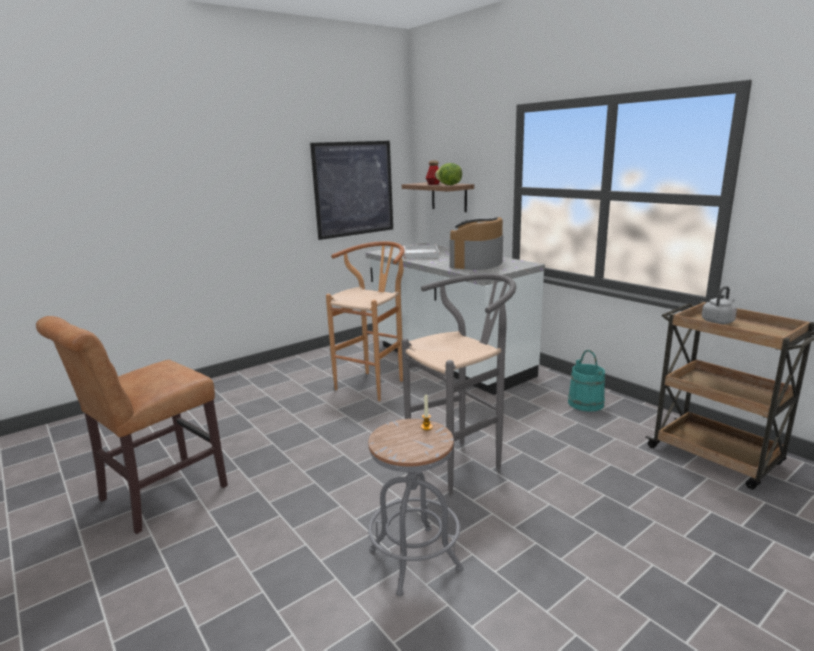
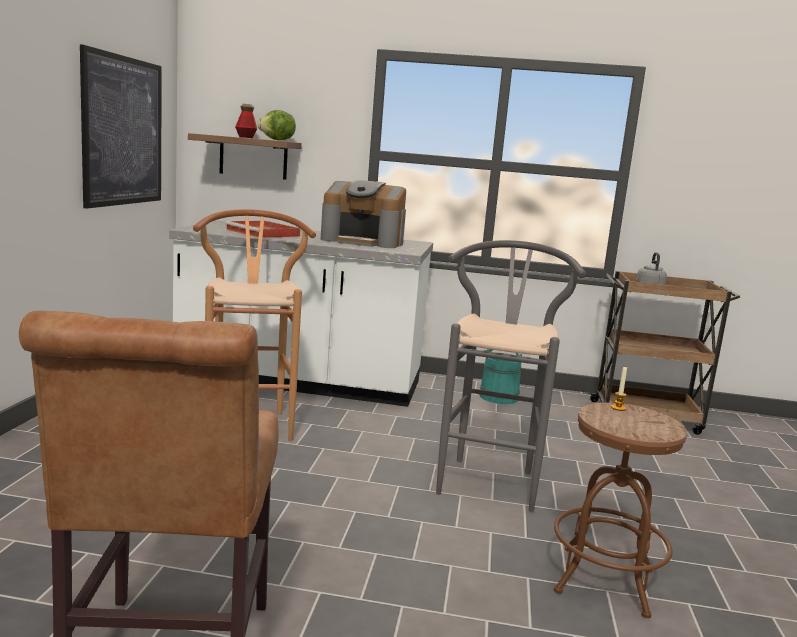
camera: 45 degrees left, 5 degrees down
grey stool [368,419,464,596] -> brown stool [554,403,687,619]
white tray [403,245,440,259] -> red tray [225,221,300,238]
coffee machine [450,216,503,270] -> coffee machine turned 60 degrees counterclockwise [321,180,406,248]

